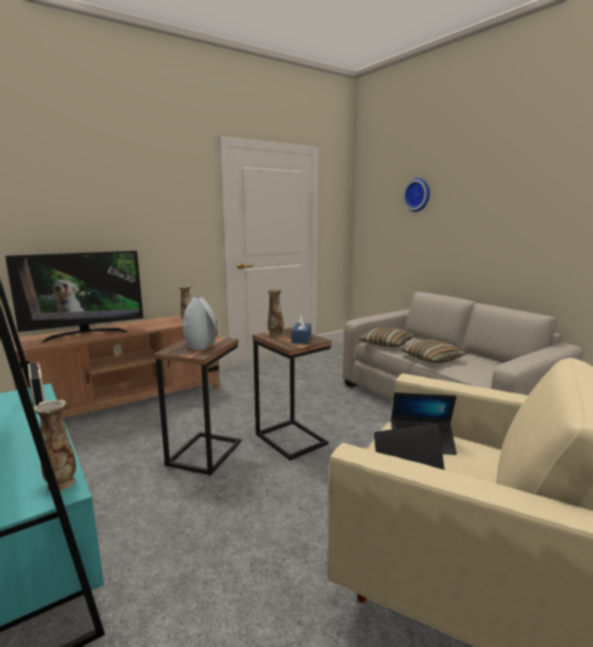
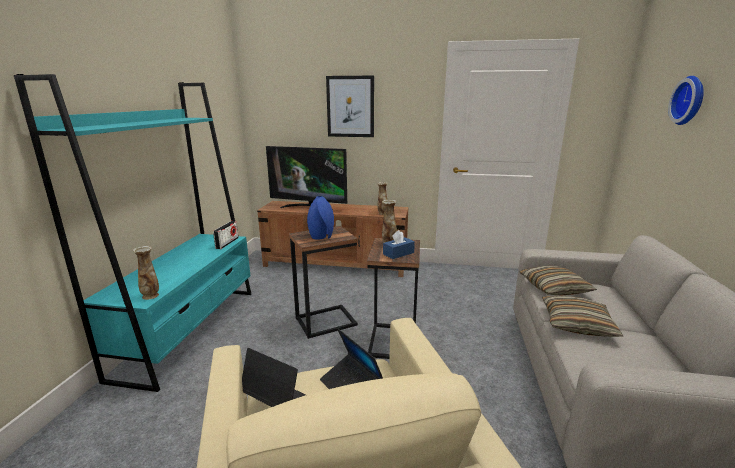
camera: 45 degrees right, 5 degrees up
grey vase [183,296,217,350] -> blue vase [307,196,334,240]
none -> picture [326,76,374,137]

